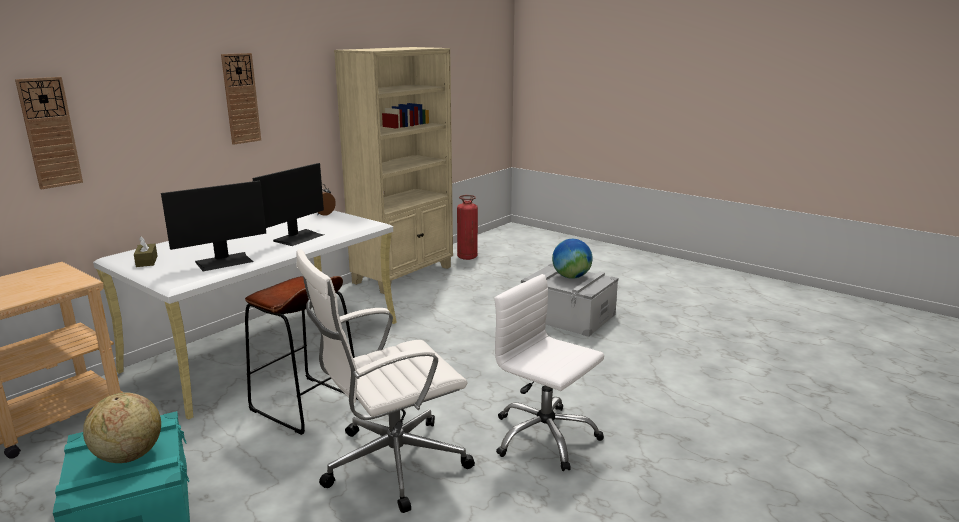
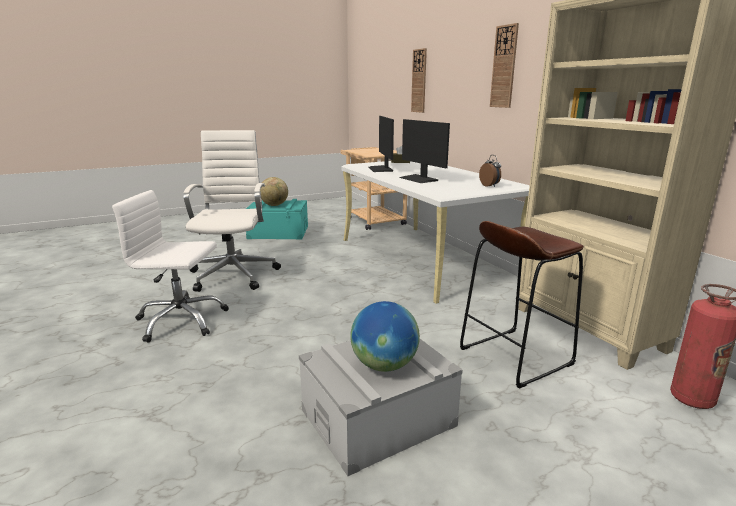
camera: 115 degrees right, 0 degrees up
brown stool [245,276,358,435] -> brown stool moved to [460,221,584,389]
white office chair [494,274,604,471] -> white office chair turned 150 degrees counterclockwise [112,190,229,343]

